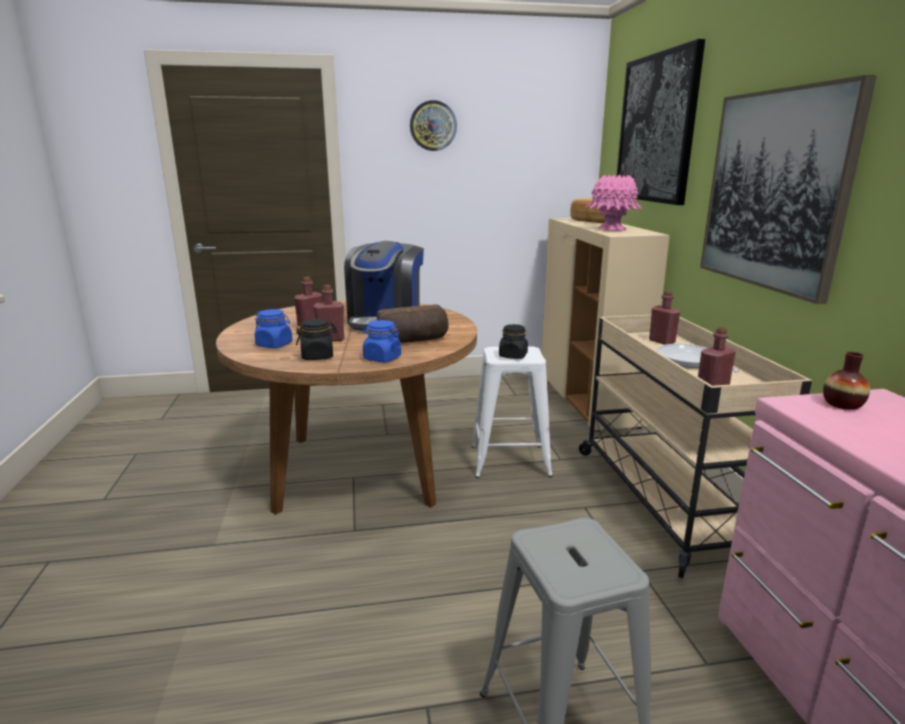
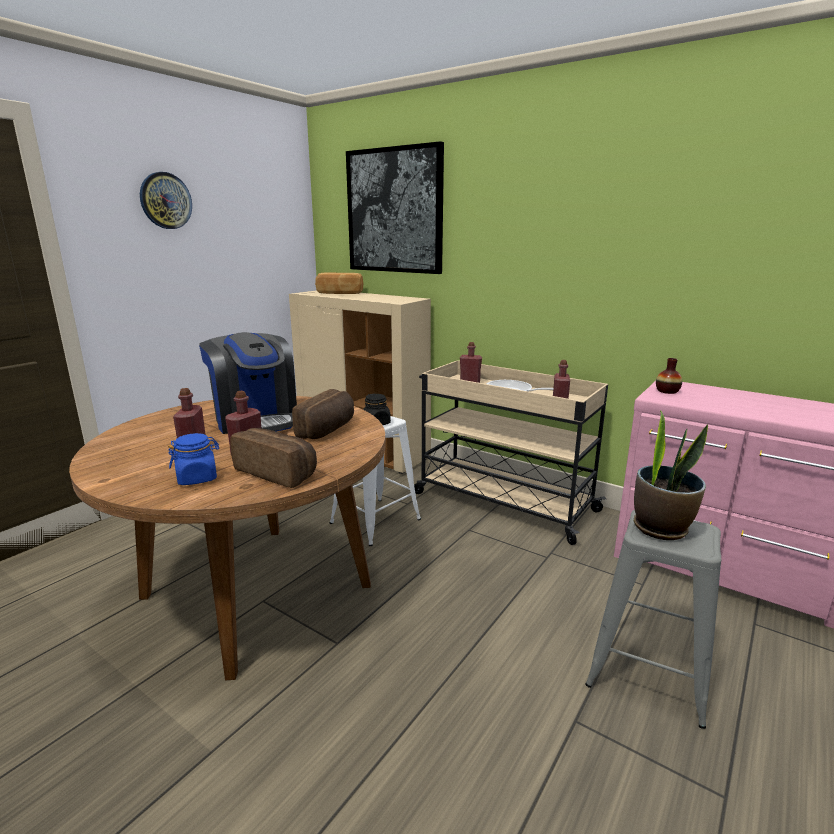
camera: 45 degrees left, 0 degrees up
black jar [296,319,337,360] -> bread [230,428,317,488]
blue jar [362,320,401,362] -> none
pink vase [586,175,642,231] -> none
picture [700,75,877,304] -> none
none -> potted plant [634,410,708,540]

